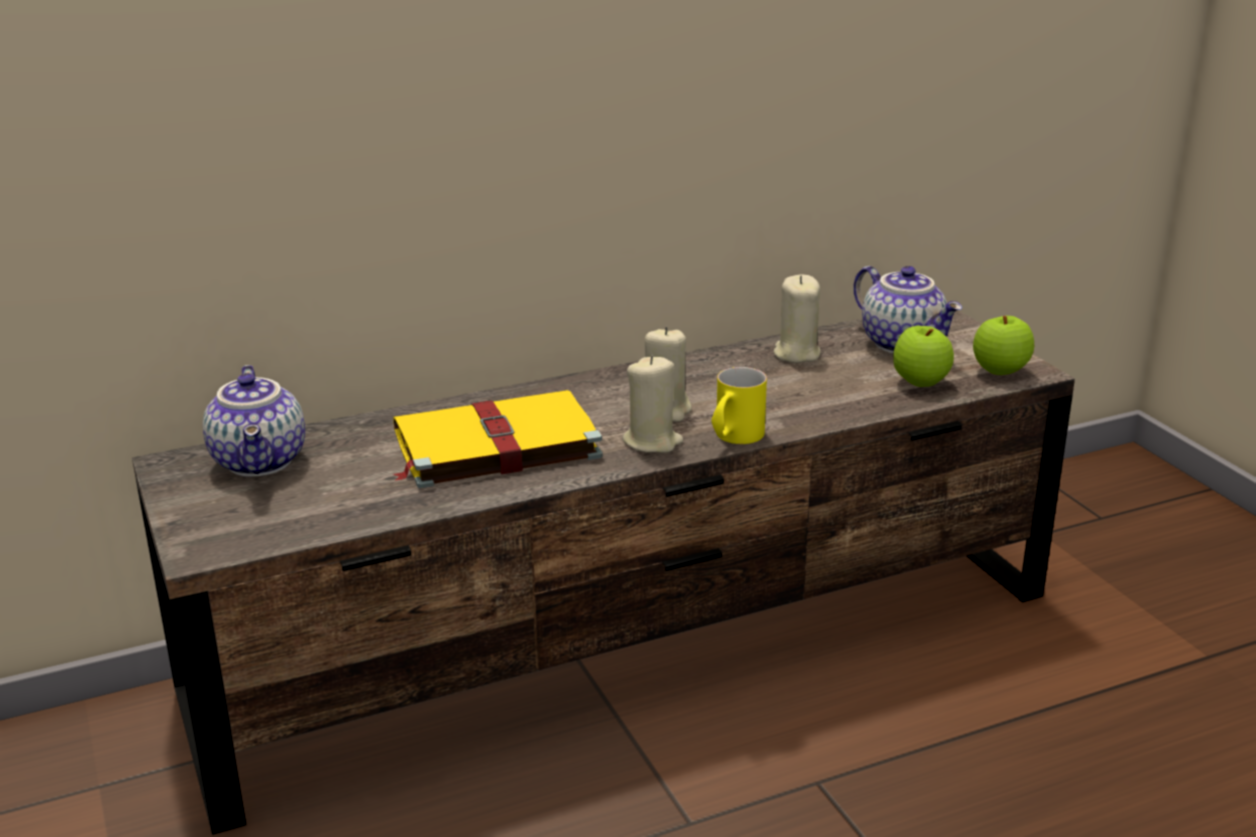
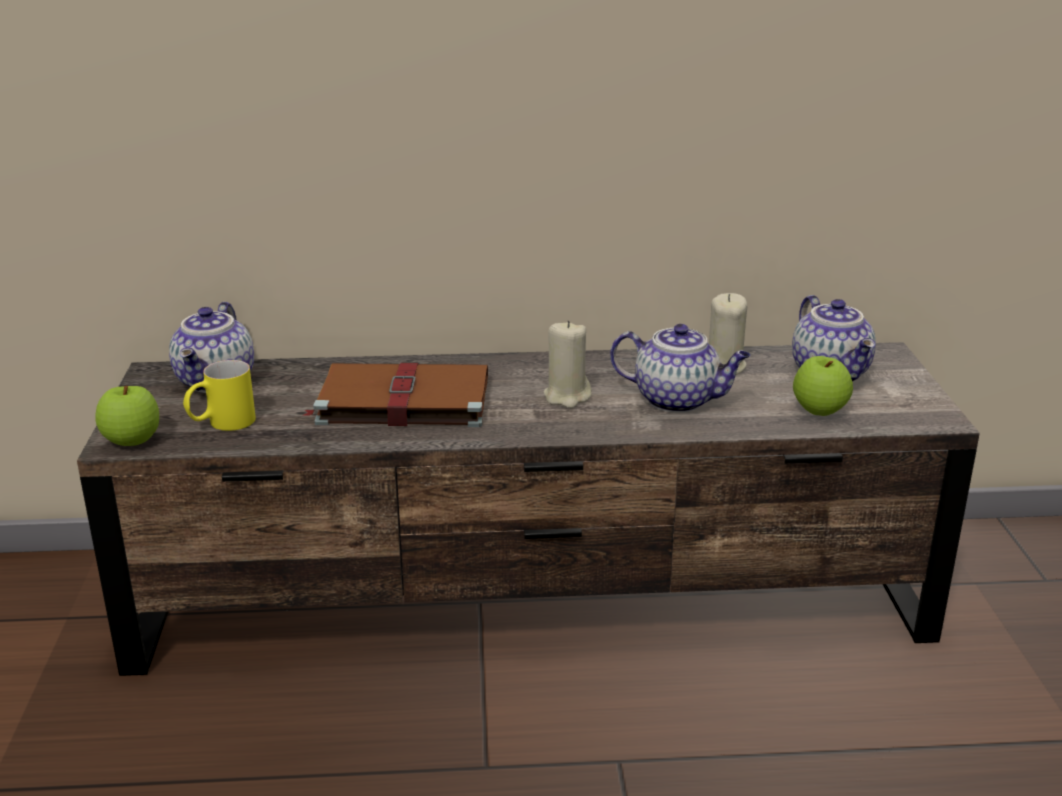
camera: 20 degrees right, 0 degrees up
yellow book [393,390,603,489] -> brown book [304,363,488,427]
beige candle [622,356,683,453] -> none
yellow mug [711,367,767,444] -> yellow mug moved to [183,360,256,431]
apple [973,316,1034,375] -> apple moved to [95,386,159,446]
none -> teapot [610,324,750,413]

